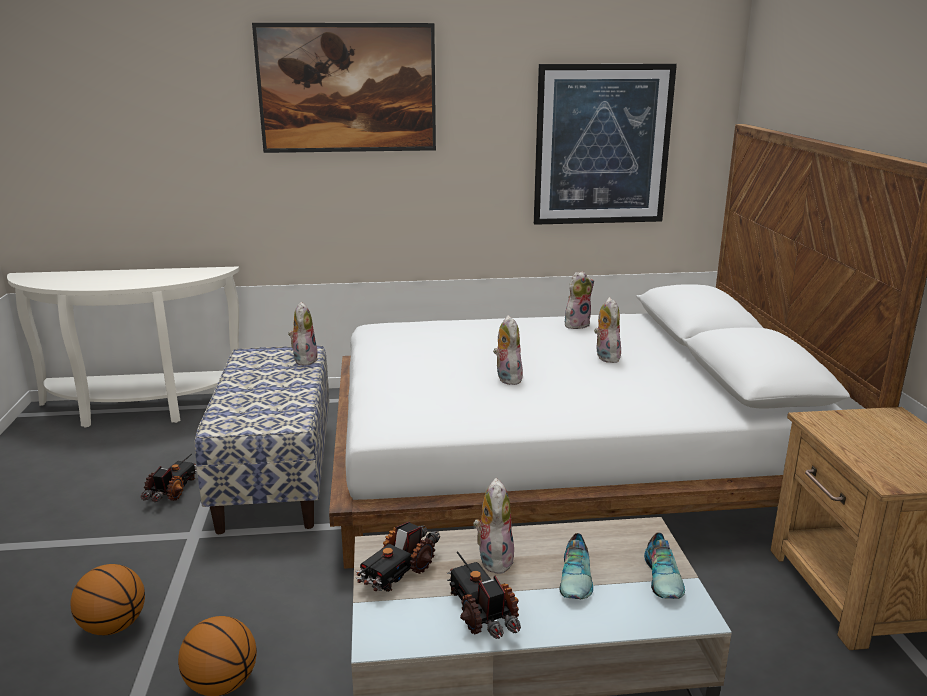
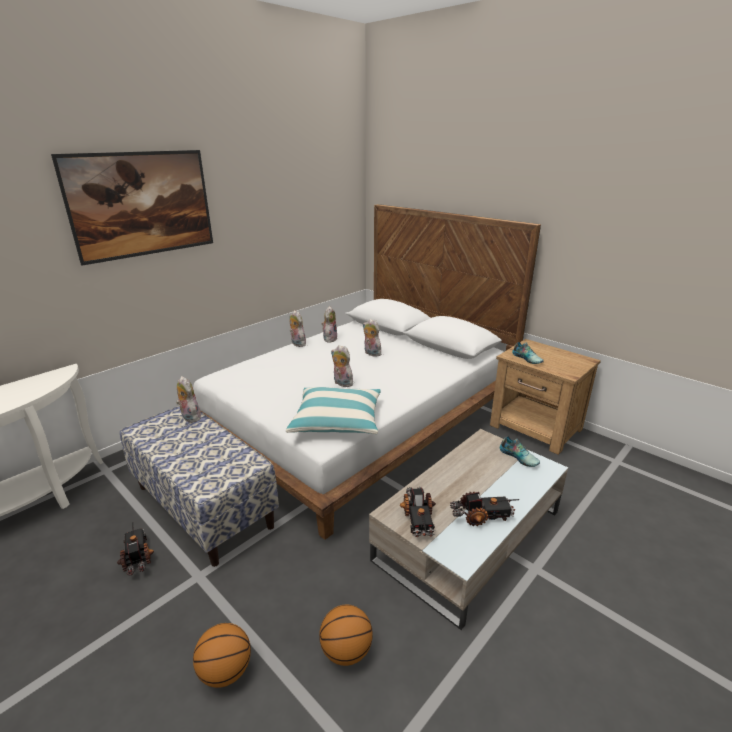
camera: 40 degrees left, 5 degrees up
toy truck [447,551,521,639] -> toy truck turned 150 degrees clockwise [450,492,519,526]
plush toy [473,478,514,574] -> plush toy moved to [289,310,306,347]
picture [534,64,677,225] -> none
shoe [560,533,593,599] -> shoe moved to [512,342,544,364]
none -> pillow [286,387,381,434]

